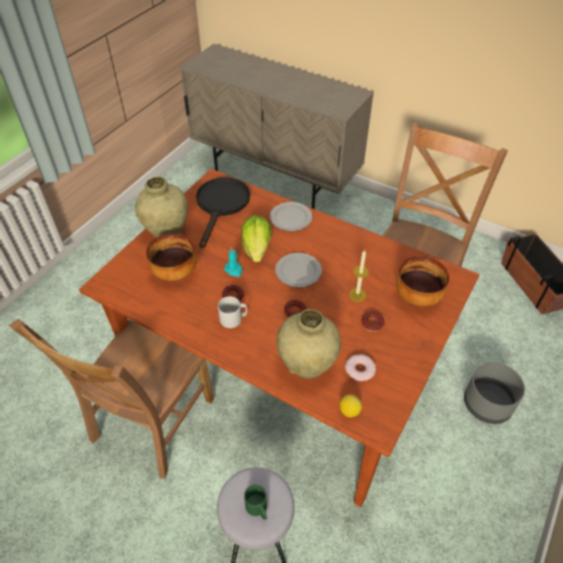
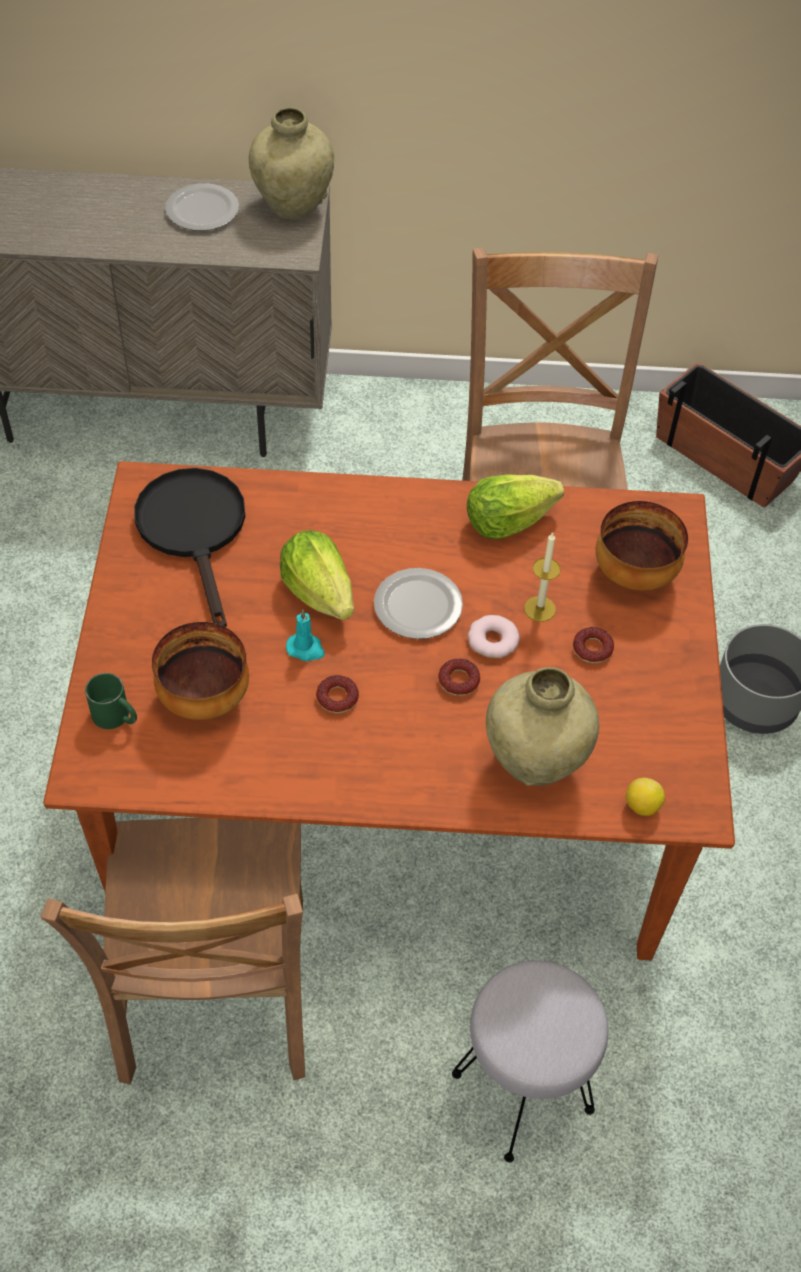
camera: 30 degrees left, 5 degrees up
beige vase [135,177,188,238] -> beige vase moved to [249,107,334,220]
grey mug [218,296,247,328] -> none
green mug [244,484,267,520] -> green mug moved to [85,673,137,729]
plate [270,202,312,231] -> plate moved to [165,183,239,231]
donut [345,354,376,381] -> donut moved to [468,615,520,658]
none -> lettuce [467,474,564,540]

